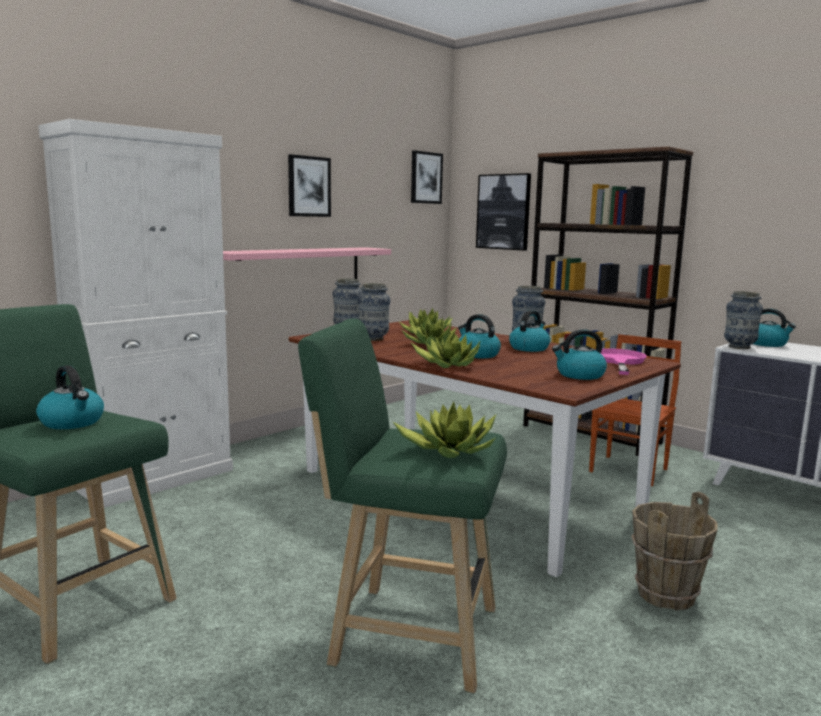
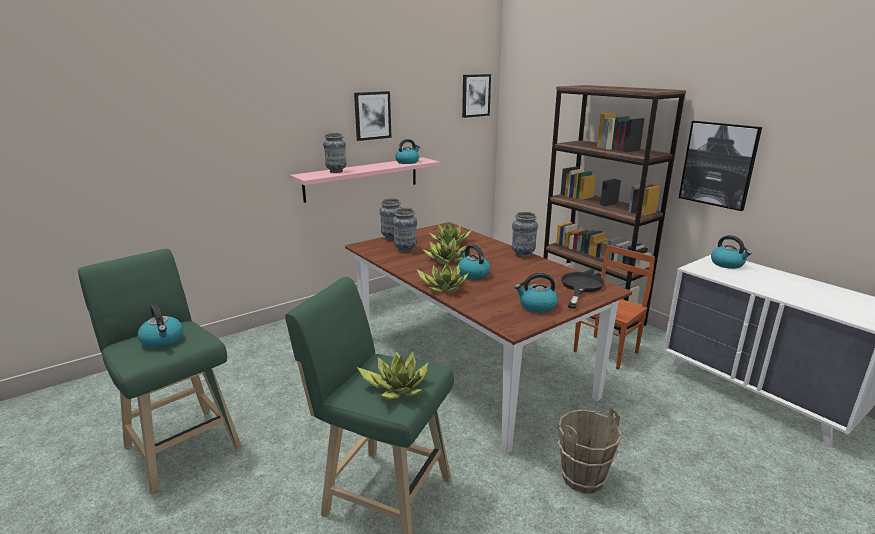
camera: 10 degrees right, 10 degrees up
white cabinet [38,119,233,508] -> none
picture [476,173,531,251] -> picture moved to [679,121,762,211]
kettle [509,310,550,352] -> kettle moved to [395,139,420,164]
pink frying pan [595,348,647,375] -> black frying pan [561,272,605,309]
vase [724,291,763,349] -> vase moved to [323,133,346,173]

